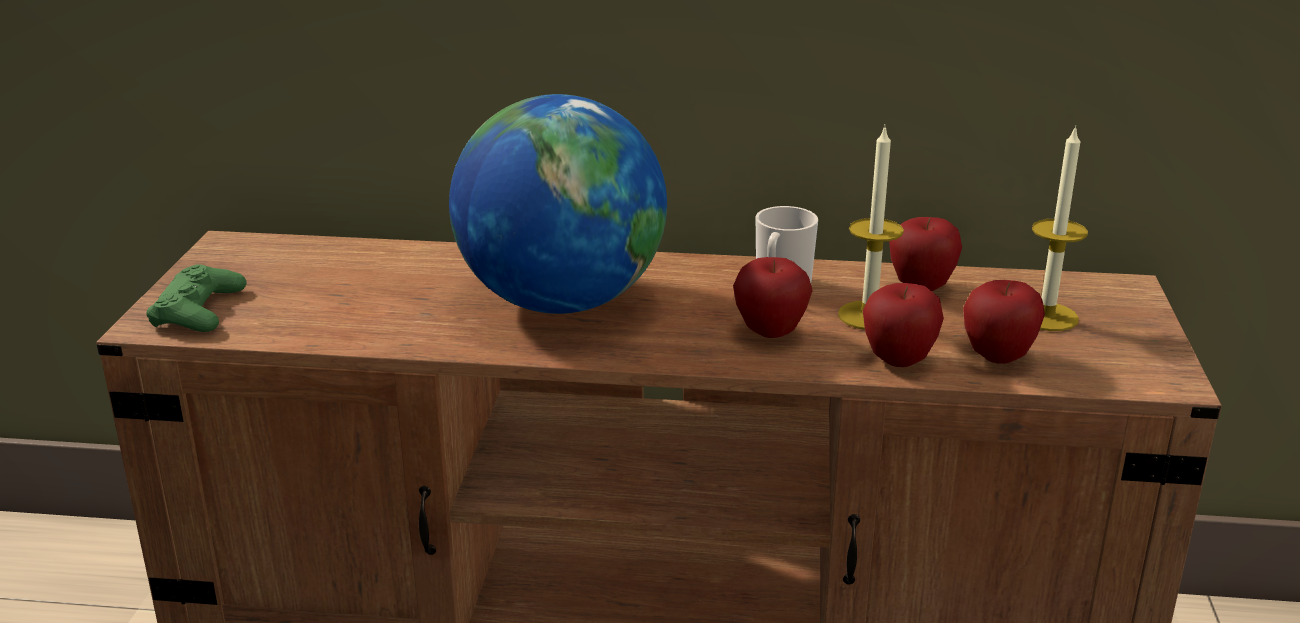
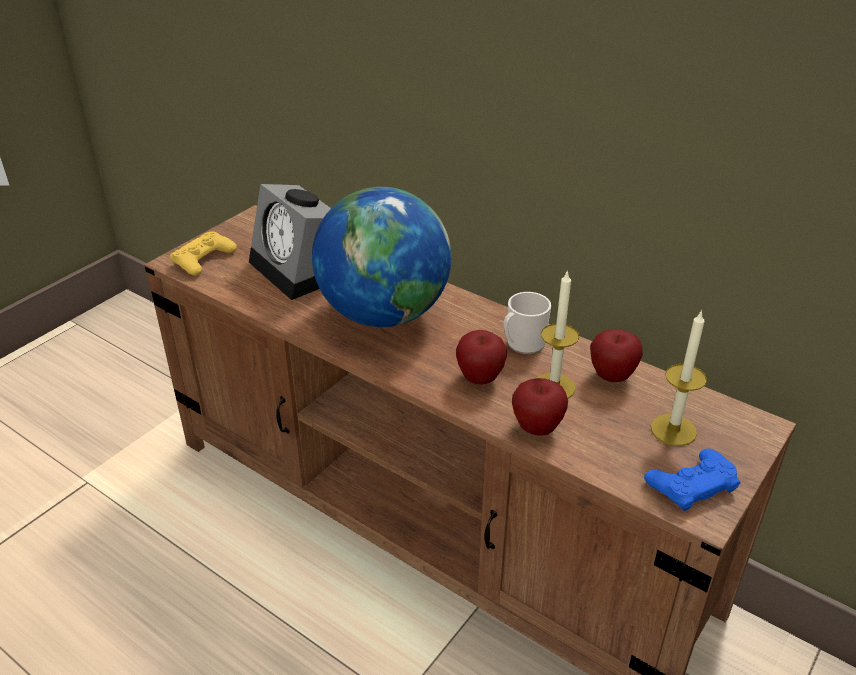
camera: 30 degrees right, 10 degrees up
green game controller [146,264,247,332] -> yellow game controller [170,231,237,276]
apple [963,280,1045,364] -> none
none -> alarm clock [249,184,331,300]
none -> blue game controller [644,449,741,511]

